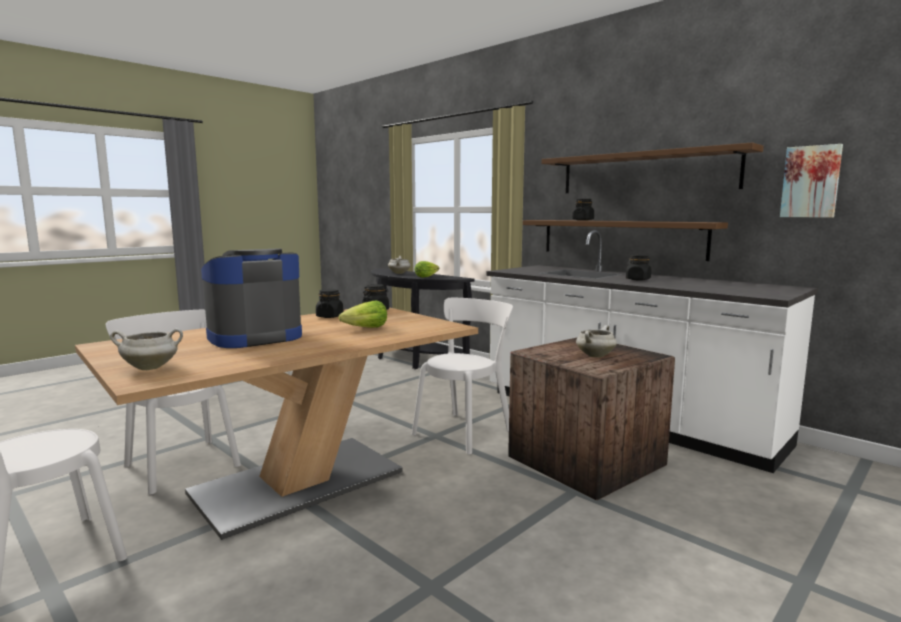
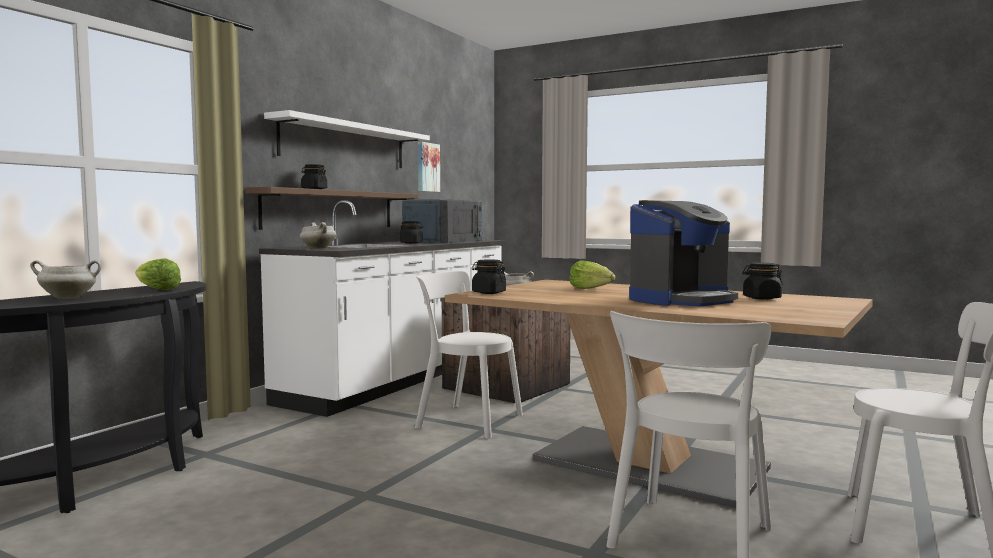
camera: 105 degrees left, 5 degrees down
white cooking pot [110,328,183,370] -> white cooking pot moved to [300,222,337,249]
coffee machine [201,248,302,348] -> coffee machine turned 75 degrees counterclockwise [629,200,738,306]
black jar [316,289,343,318] -> black jar moved to [742,263,783,300]
brown shelf [541,142,764,193] -> white shelf [264,110,430,168]
none -> blue microwave [402,199,482,243]

